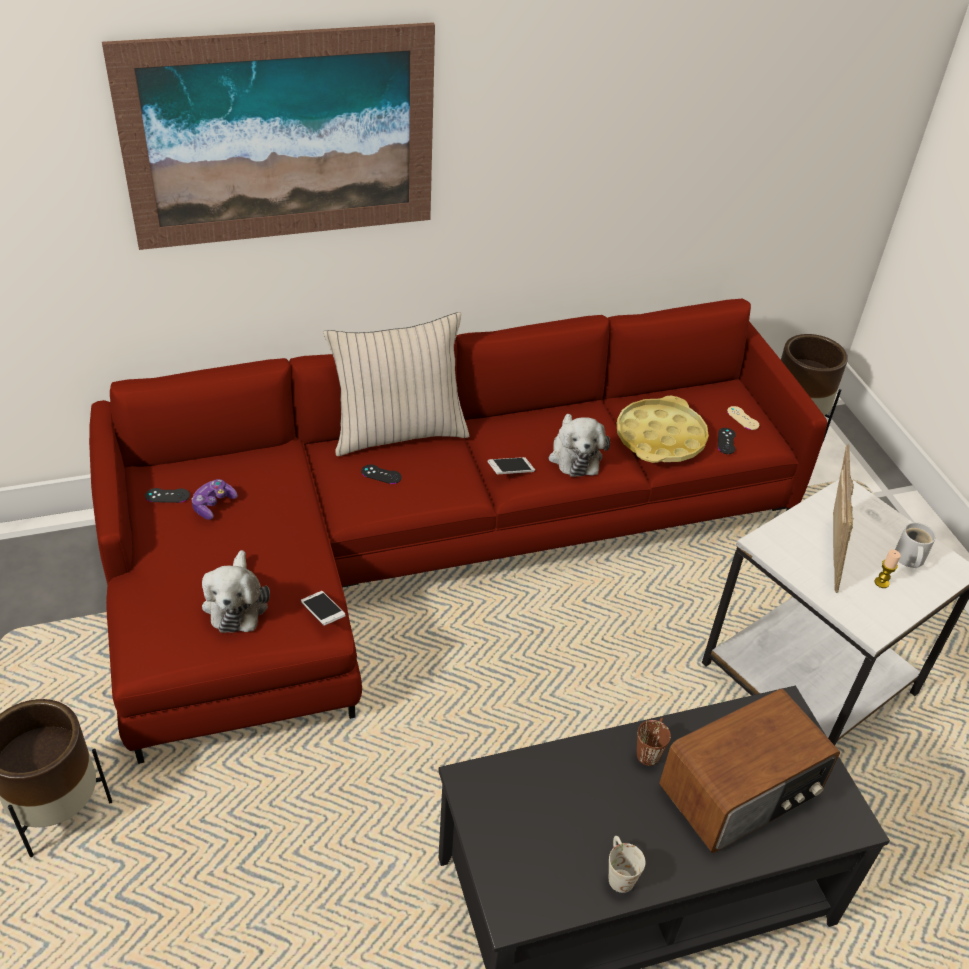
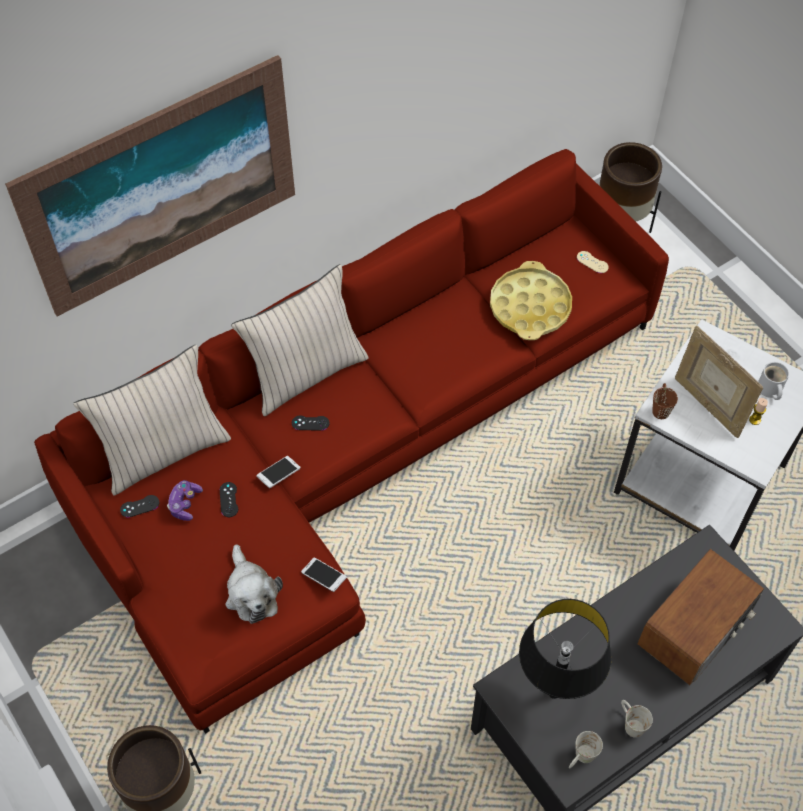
camera: 15 degrees left, 15 degrees up
phone [487,457,535,474] -> phone moved to [256,456,300,488]
plush toy [549,414,610,477] -> none
brown mug [637,718,671,766] -> brown mug moved to [652,383,678,419]
black game controller [718,428,736,454] -> black game controller moved to [220,482,238,517]
picture frame [833,444,854,593] -> picture frame turned 150 degrees clockwise [675,326,763,438]
none -> beige pillow [73,345,231,496]
none -> black table lamp [519,599,611,699]
none -> white mug [569,731,603,769]

